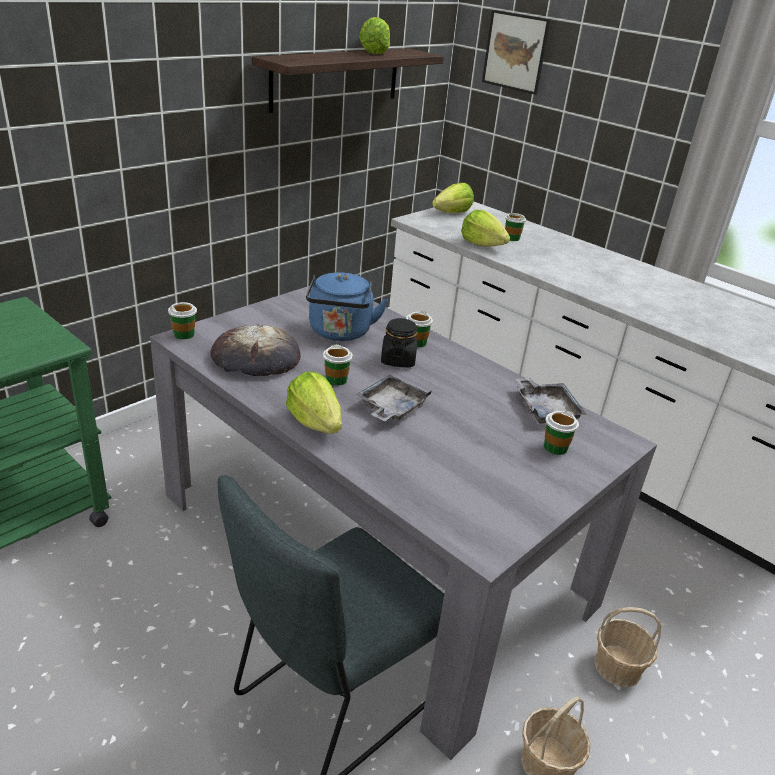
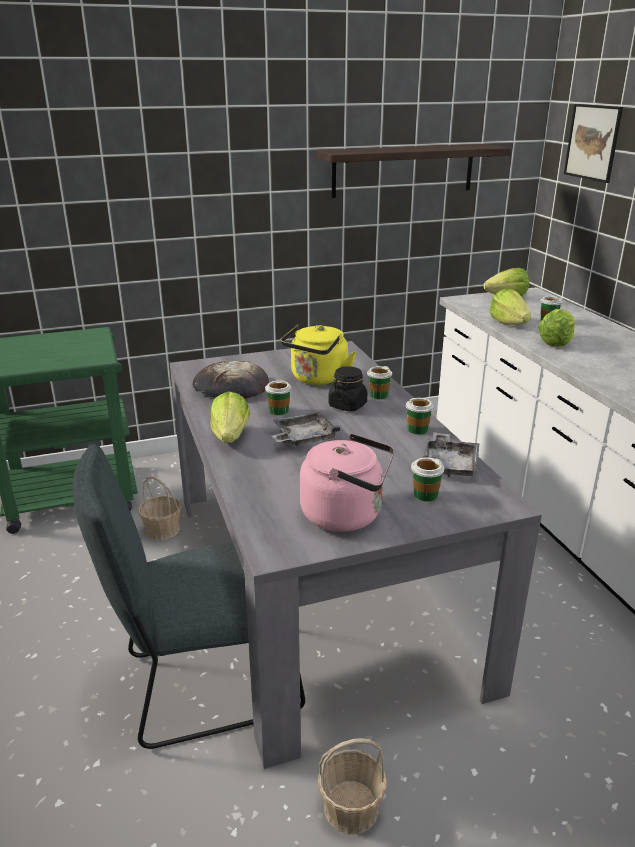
camera: 30 degrees right, 5 degrees down
cup [168,302,197,339] -> cup moved to [406,398,434,434]
blue kettle [306,272,388,341] -> yellow kettle [280,325,356,385]
lettuce [359,17,390,54] -> lettuce moved to [538,309,574,347]
basket [594,607,661,687] -> basket moved to [138,475,182,540]
none -> pink kettle [300,434,395,532]

